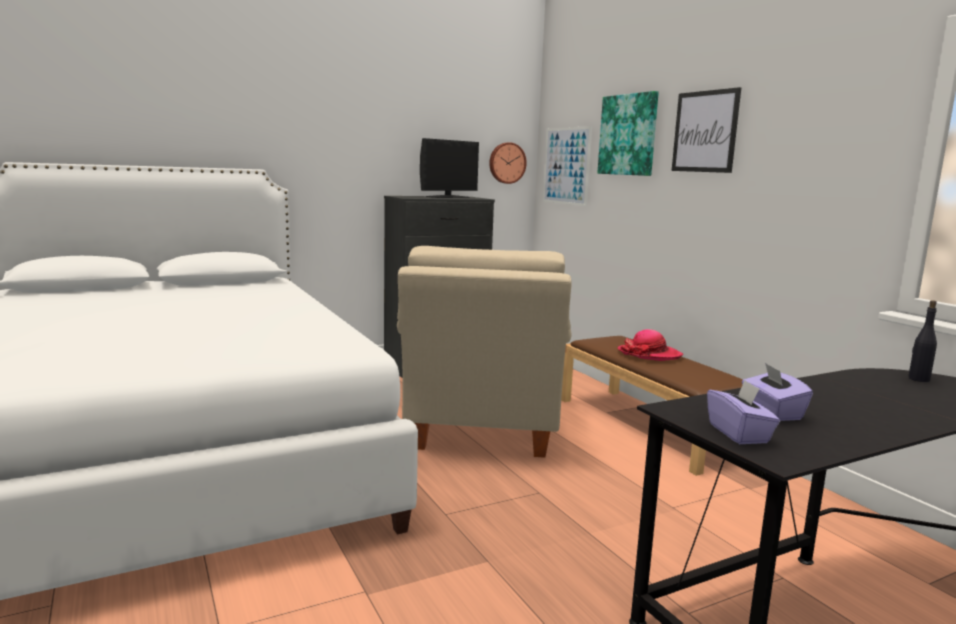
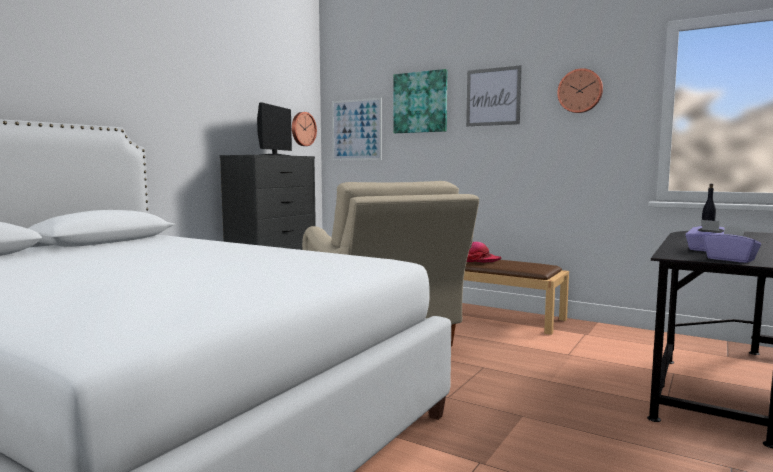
camera: 30 degrees left, 5 degrees down
none -> wall clock [557,68,603,113]

